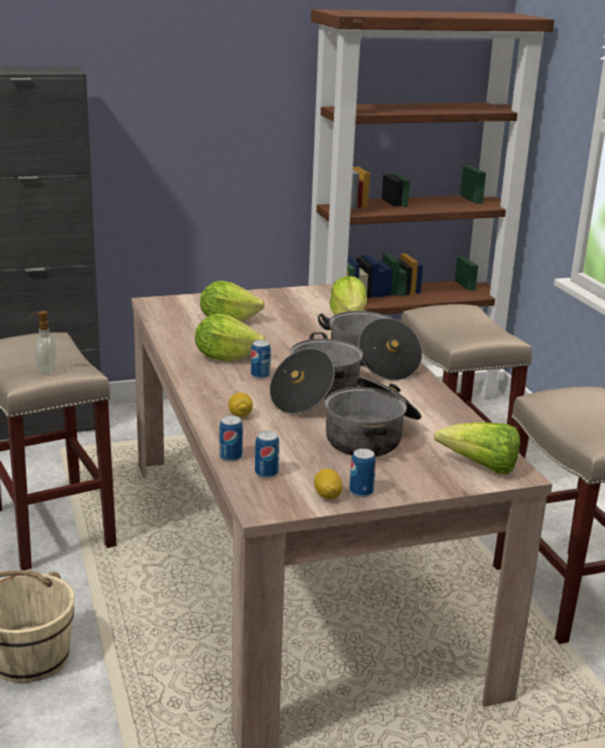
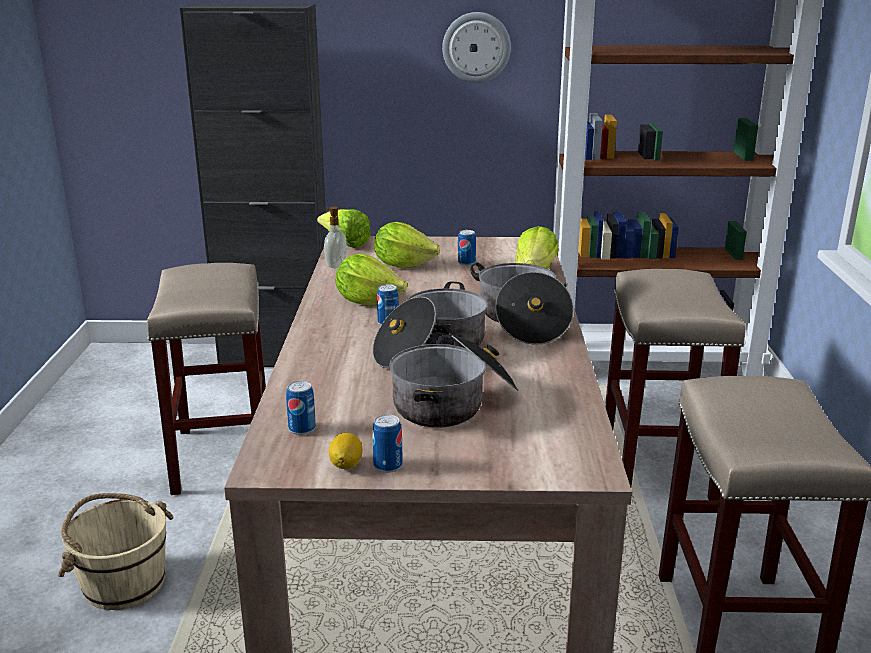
camera: 20 degrees right, 0 degrees up
soap dispenser [31,311,56,374] -> soap dispenser moved to [323,207,347,268]
can [219,416,243,462] -> can moved to [458,230,476,266]
lemon [228,393,253,417] -> none
lettuce [434,422,520,475] -> lettuce moved to [317,209,371,248]
none -> wall clock [442,12,511,83]

